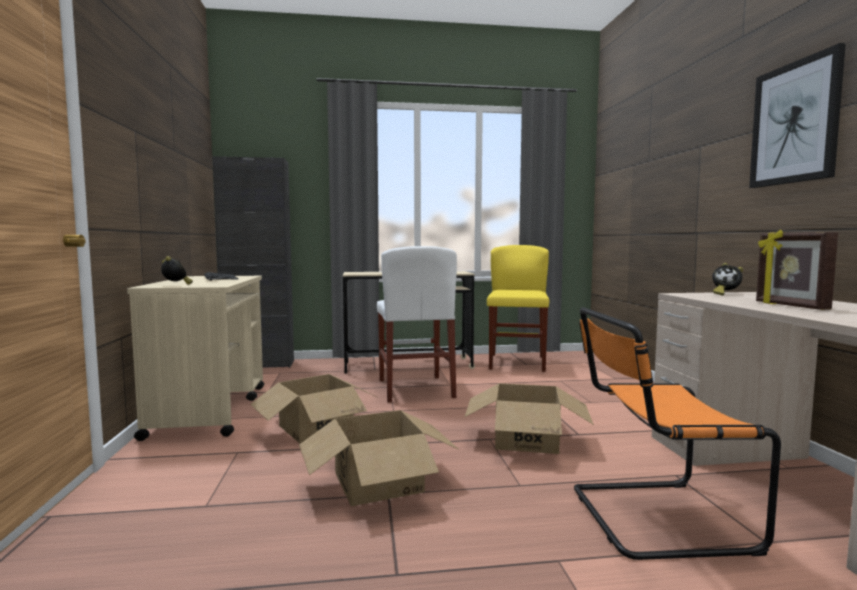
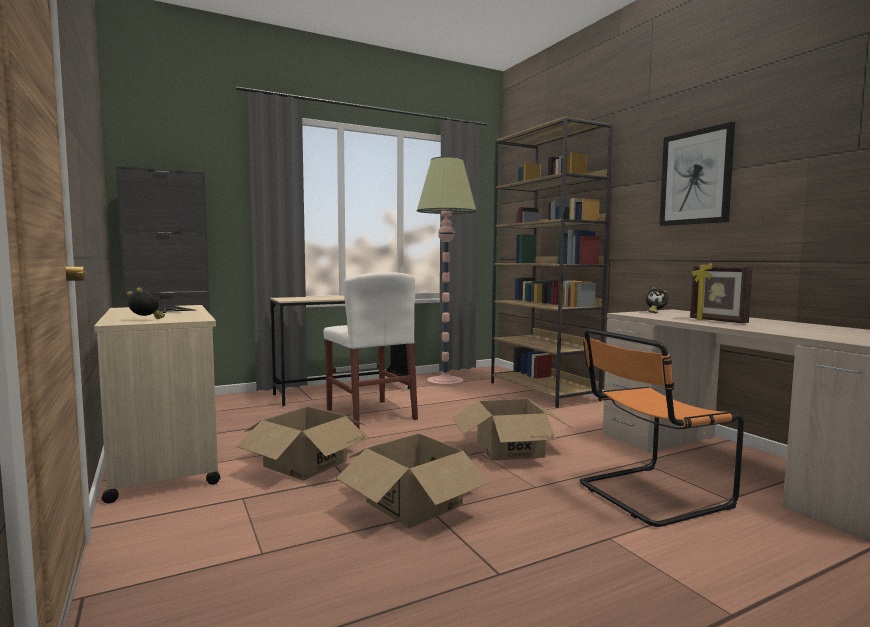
camera: 20 degrees left, 0 degrees up
yellow chair [487,245,549,372] -> floor lamp [417,157,477,386]
none -> brown bookcase [491,116,613,408]

